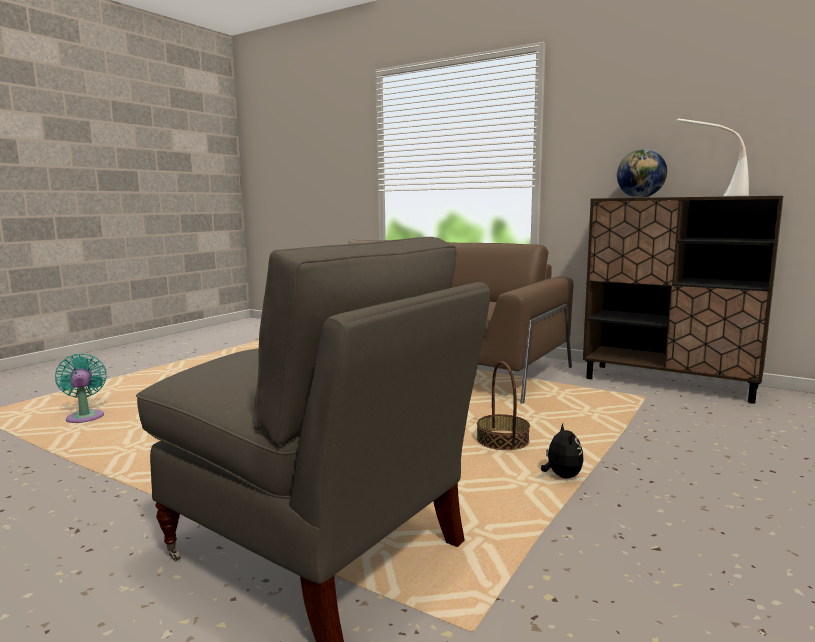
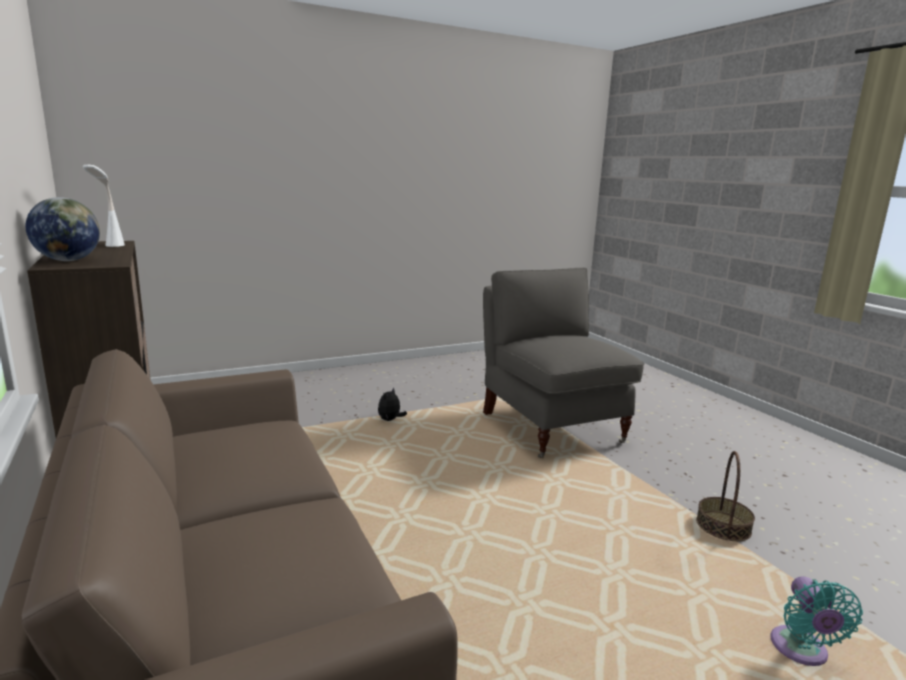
camera: 150 degrees left, 5 degrees up
basket [477,361,530,450] -> basket moved to [696,451,755,542]

